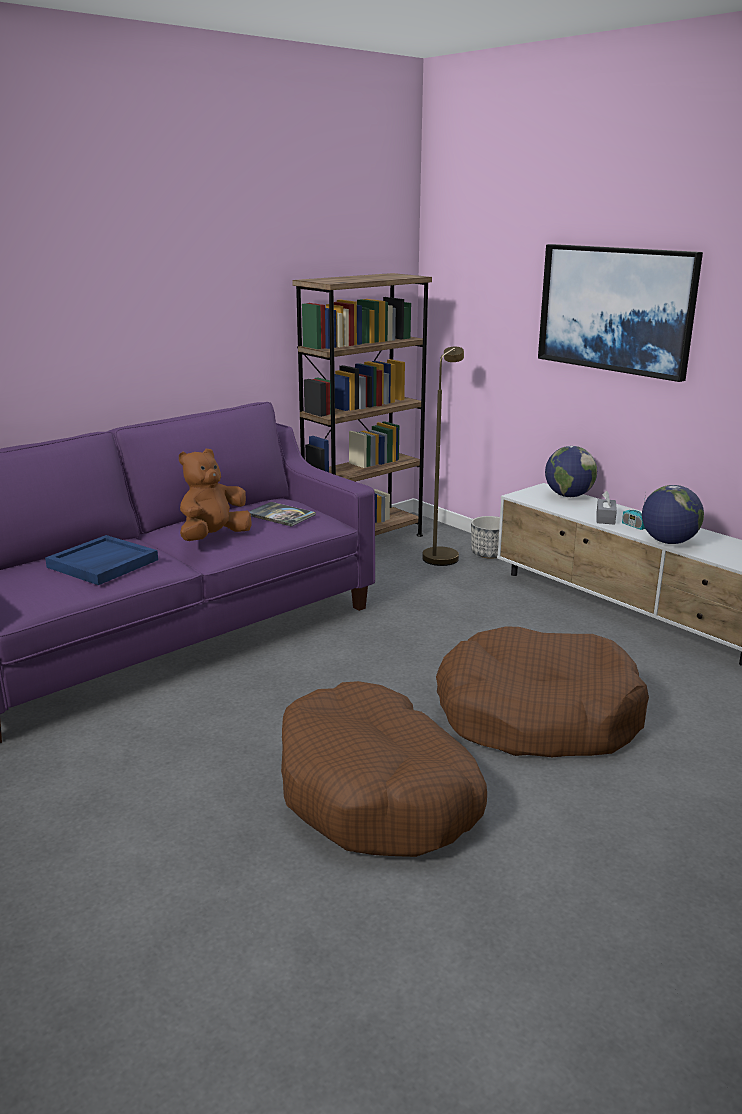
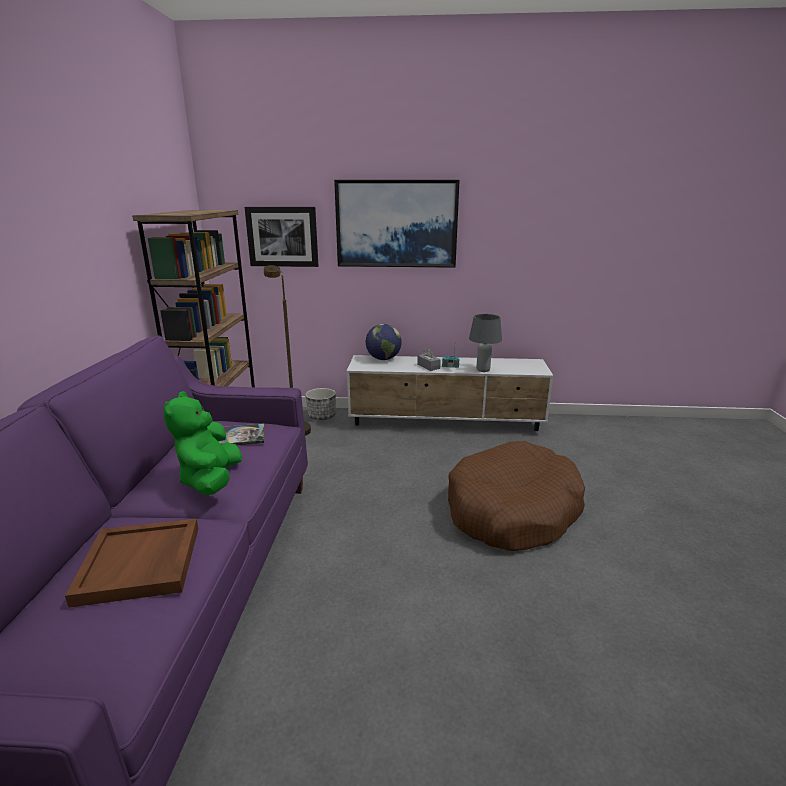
camera: 45 degrees left, 0 degrees up
blue tray [45,535,158,585] -> brown tray [65,518,198,608]
brown plush toy [179,449,252,541] -> green plush toy [163,391,242,495]
brown dog bed [281,681,487,857] -> none
globe [642,485,704,544] -> grey table lamp [469,314,502,372]
none -> picture [244,207,318,267]

